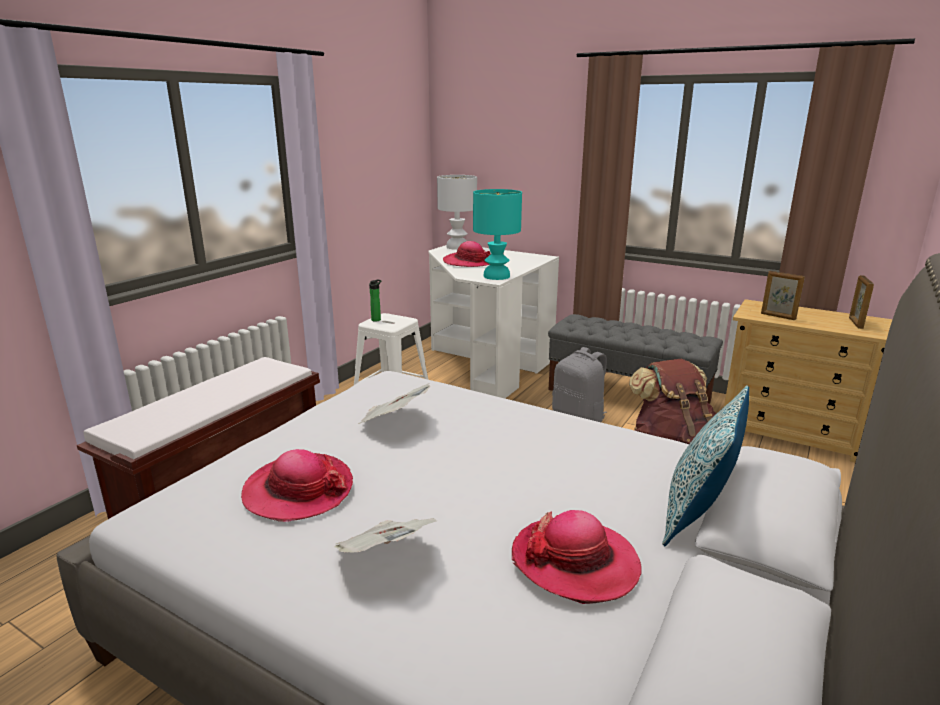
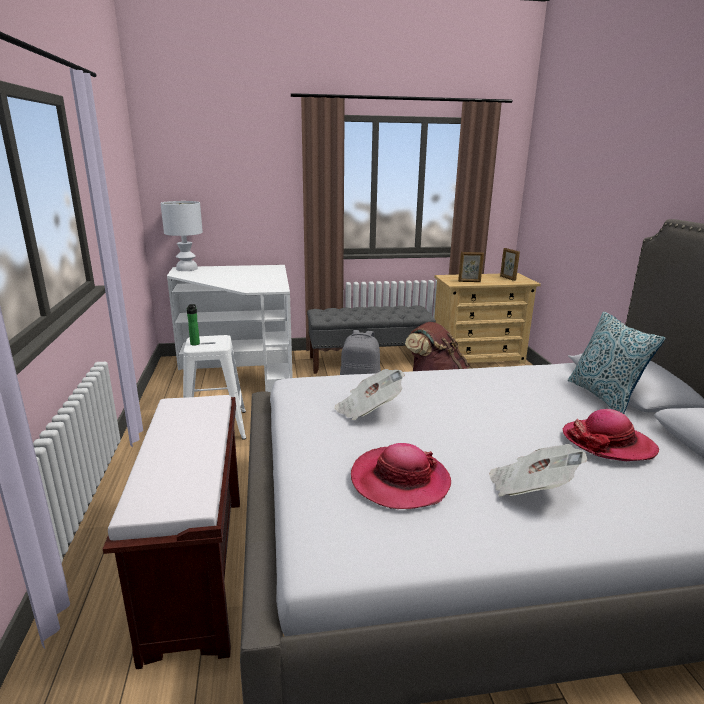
camera: 40 degrees left, 0 degrees up
hat [443,241,490,267] -> none
turquoise table lamp [473,189,522,280] -> none

